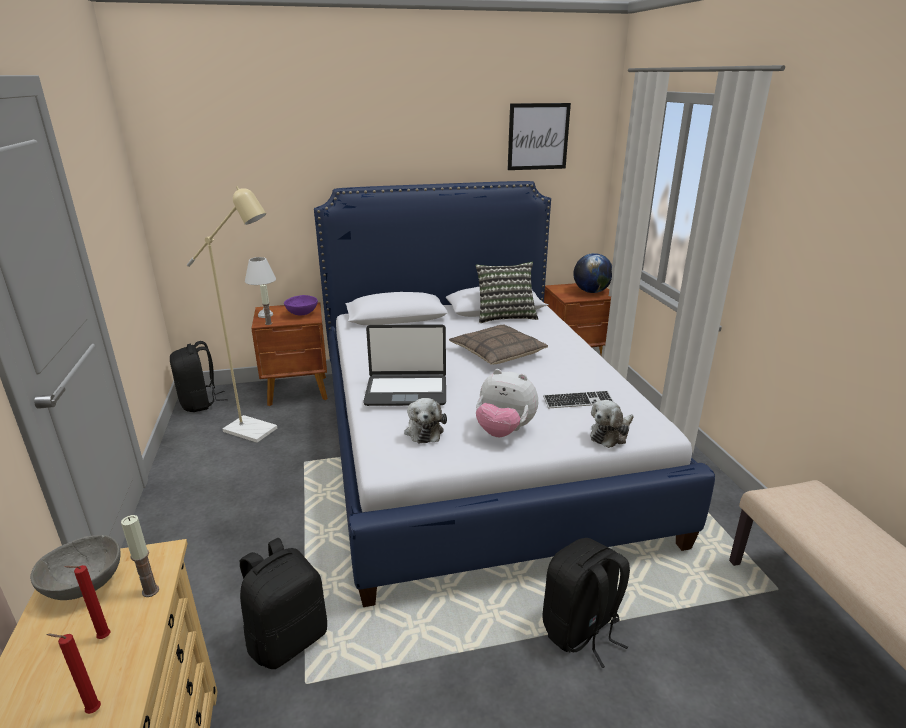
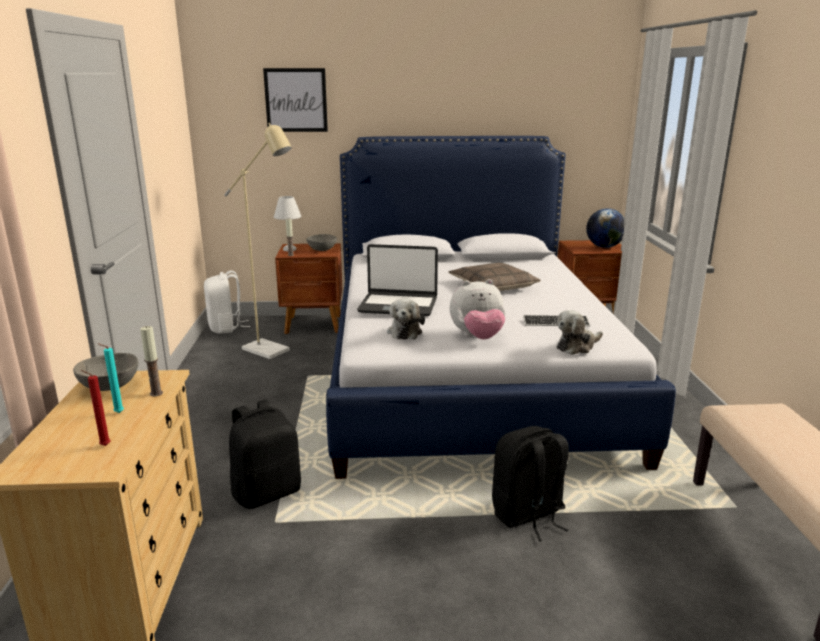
camera: 10 degrees right, 5 degrees down
red candle [65,565,111,639] -> turquoise candle [99,344,124,413]
black backpack [170,341,228,412] -> white backpack [204,270,250,334]
purple bowl [284,295,318,315] -> grey bowl [306,234,337,251]
pillow [475,262,538,323] -> none
plush toy [476,369,538,437] -> plush toy turned 45 degrees counterclockwise [450,279,506,340]
picture [508,103,571,170] -> picture moved to [263,68,328,132]

